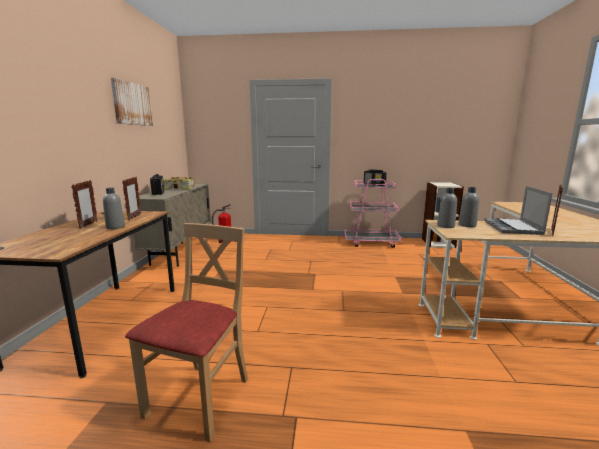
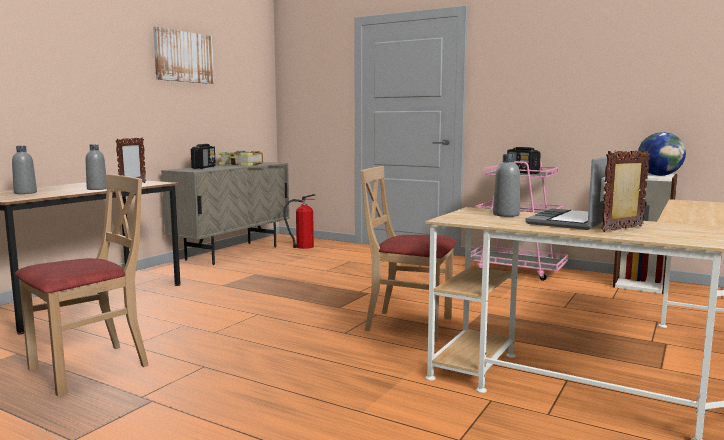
camera: 25 degrees right, 5 degrees down
picture frame [71,180,98,229] -> none
grey bottle [437,188,457,228] -> grey bottle moved to [12,146,37,194]
none -> beige chair [360,166,456,342]
none -> globe [638,132,686,176]

